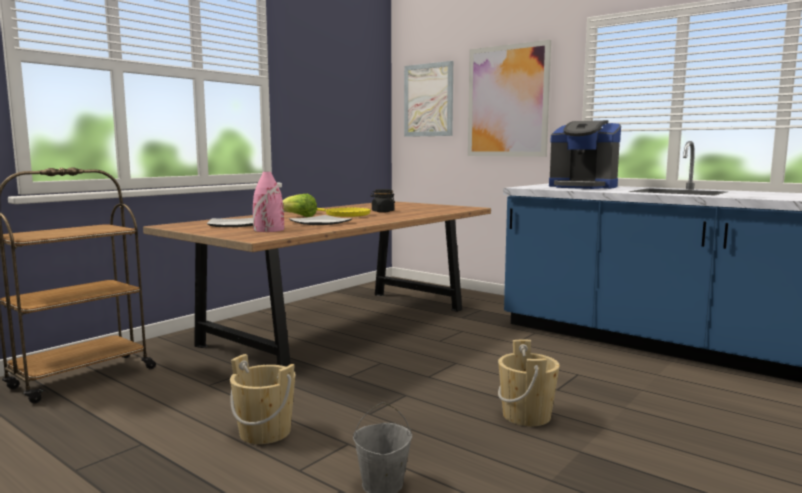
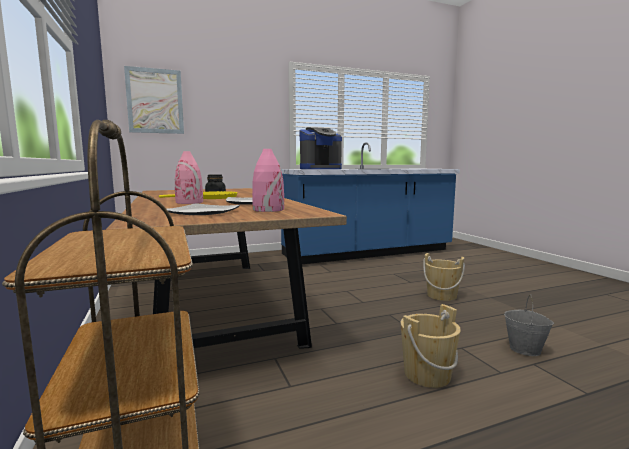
camera: 60 degrees left, 0 degrees up
lettuce [283,194,317,217] -> pink vase [175,151,203,204]
picture [468,40,551,157] -> none

